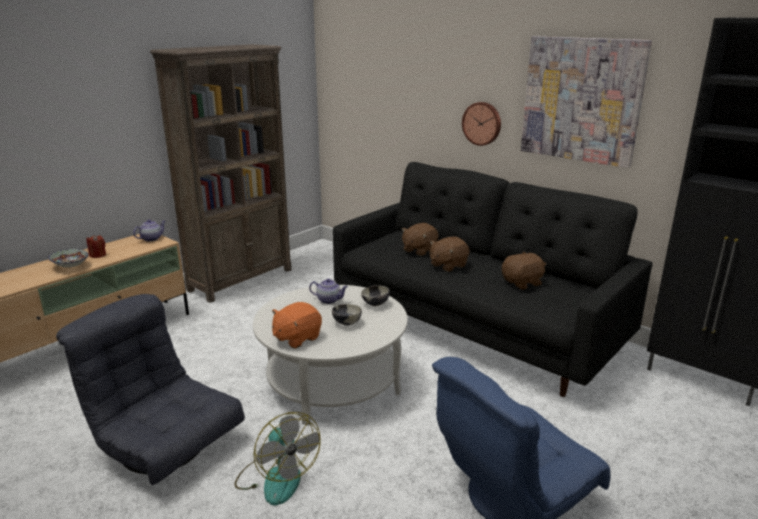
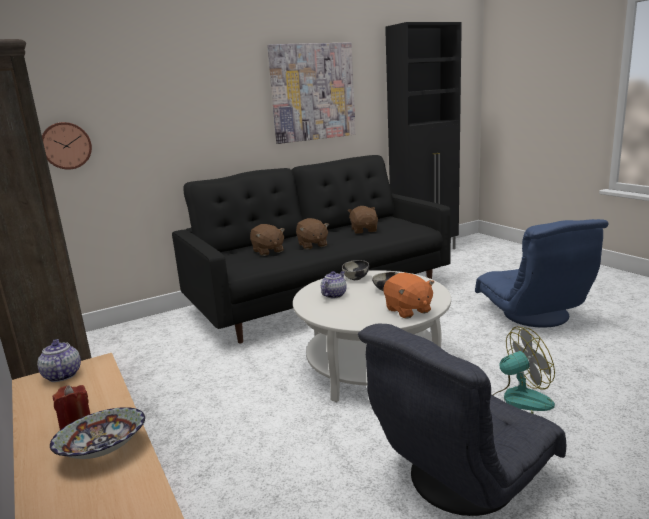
camera: 70 degrees left, 5 degrees down
wall clock [462,102,501,146] -> wall clock moved to [42,122,92,169]

